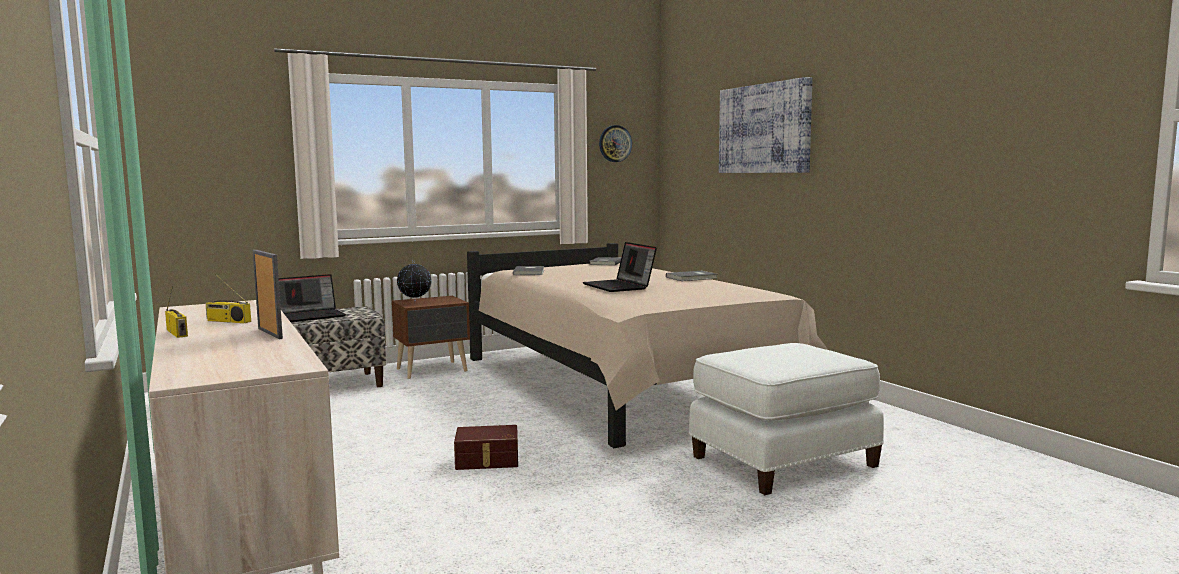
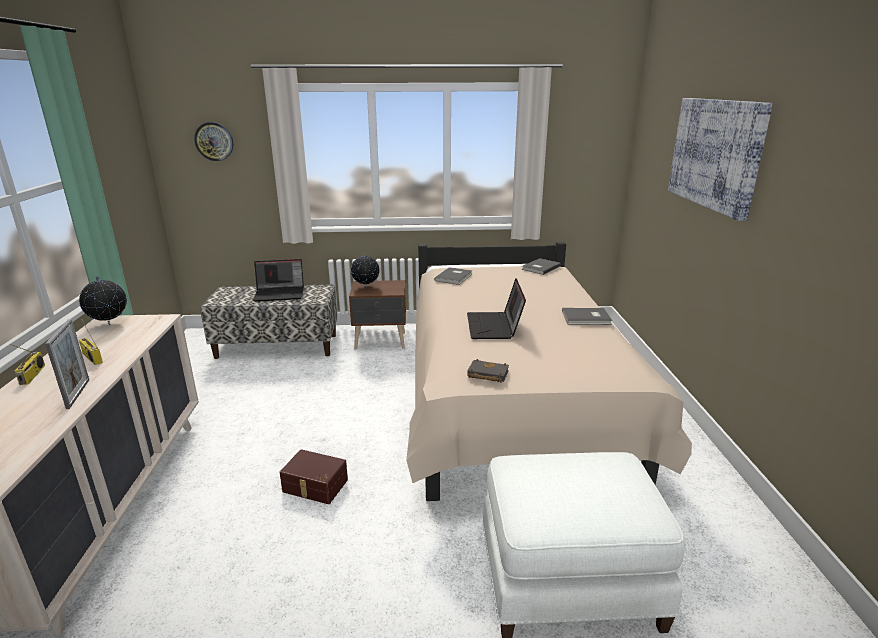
camera: 25 degrees right, 15 degrees up
wall clock [599,125,632,162] -> wall clock moved to [194,122,233,161]
none -> globe [79,276,127,325]
none -> black book [467,359,509,383]

